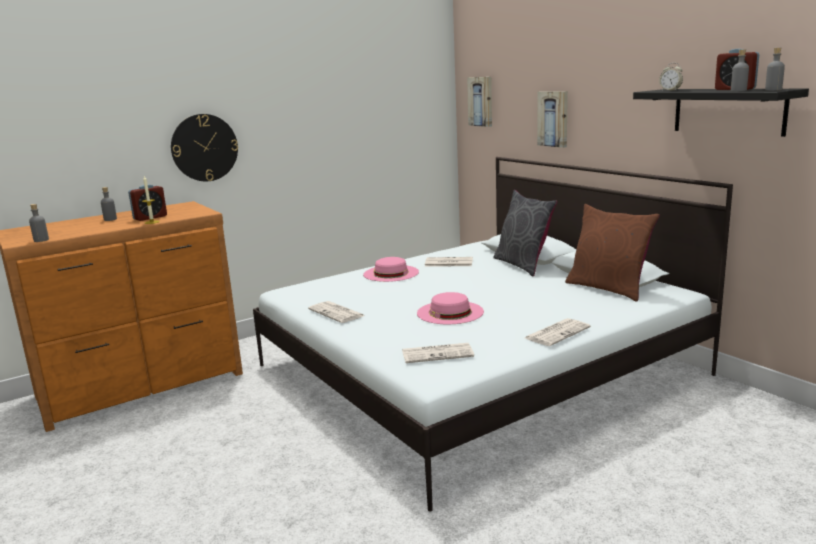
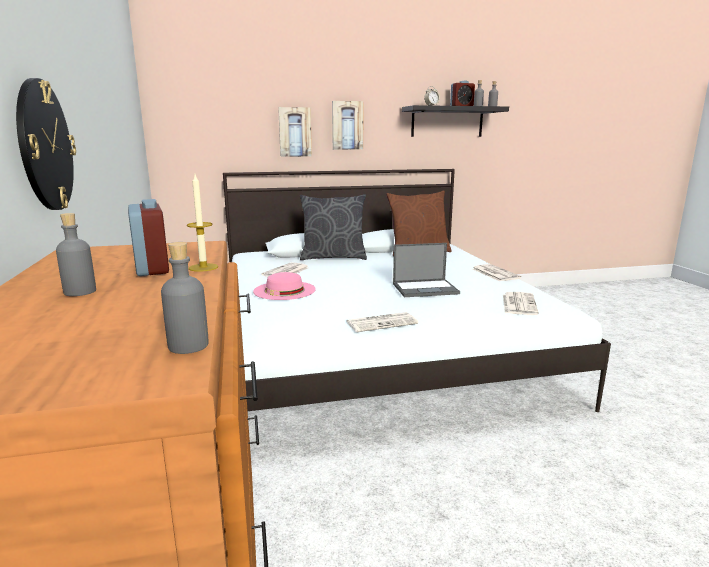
camera: 70 degrees left, 0 degrees up
pink hat [417,292,484,324] -> laptop [393,243,460,297]
picture [467,77,492,127] -> picture moved to [332,101,364,150]

